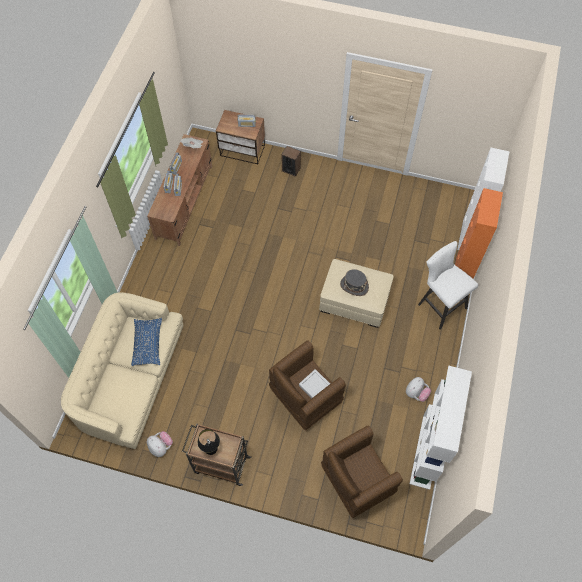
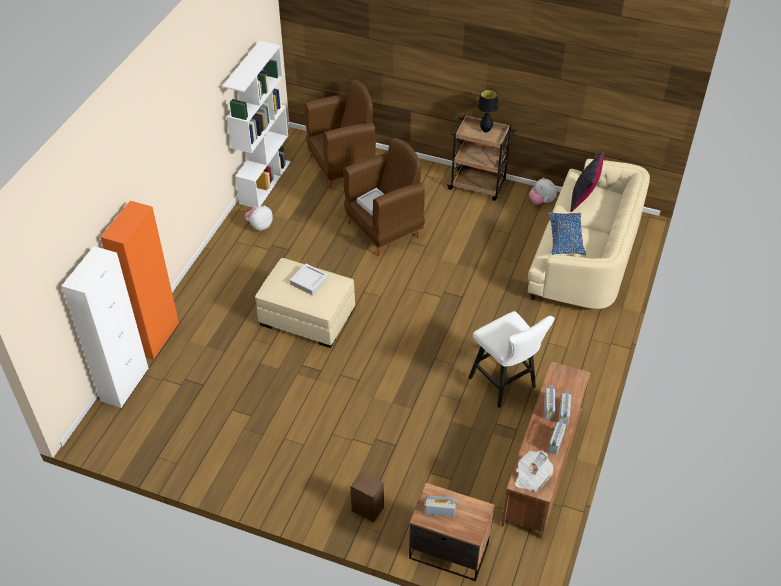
camera: 175 degrees left, 15 degrees down
grey hat [340,269,369,296] -> grey tray [290,264,328,295]
white stool [418,241,478,330] -> white stool moved to [468,311,554,408]
none -> black pillow [570,151,604,212]

